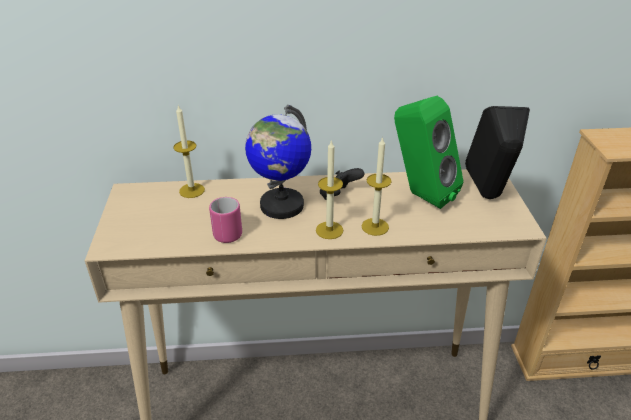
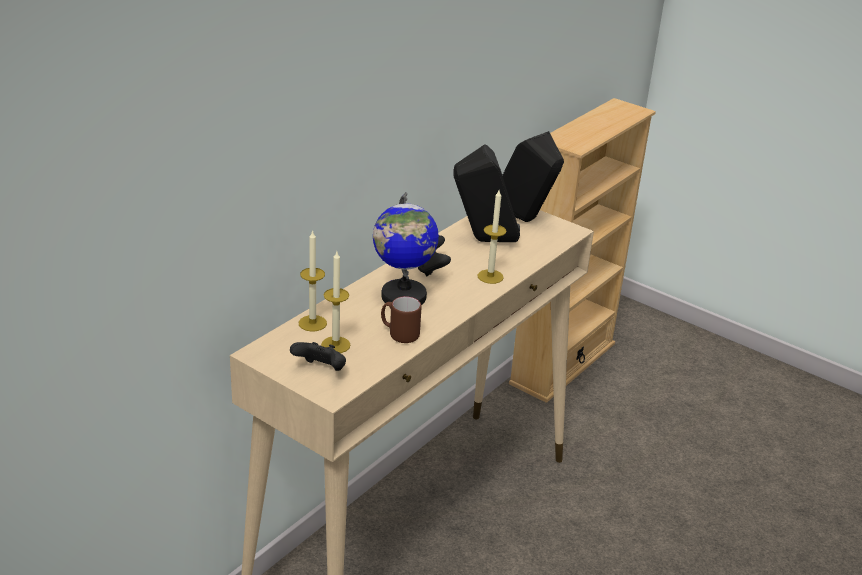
camera: 50 degrees left, 5 degrees down
pink mug [209,197,242,243] -> brown mug [381,296,422,343]
candle [316,139,343,239] -> candle moved to [321,252,350,353]
green speaker [394,96,463,209] -> black speaker [453,144,520,242]
none -> black game controller [290,342,346,371]

